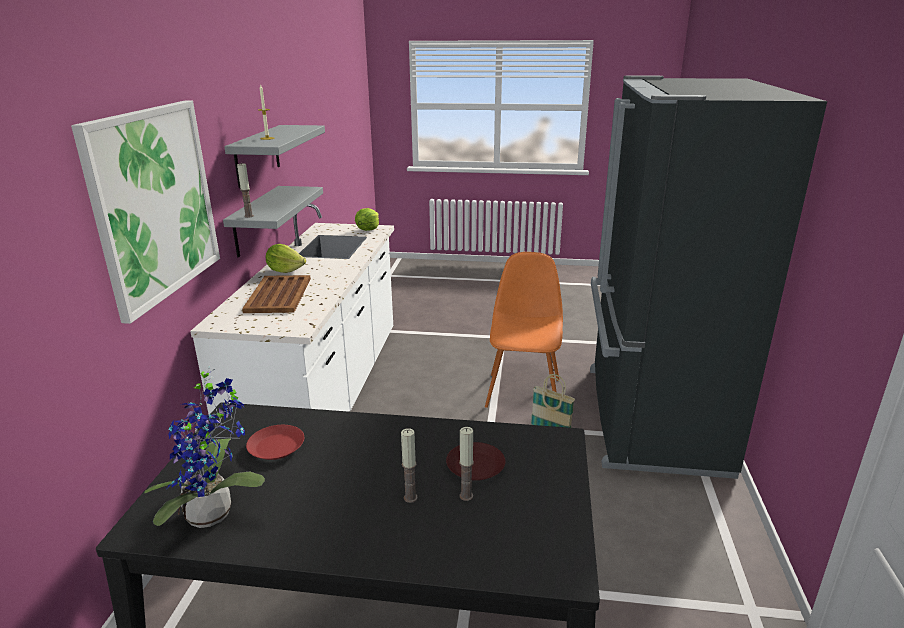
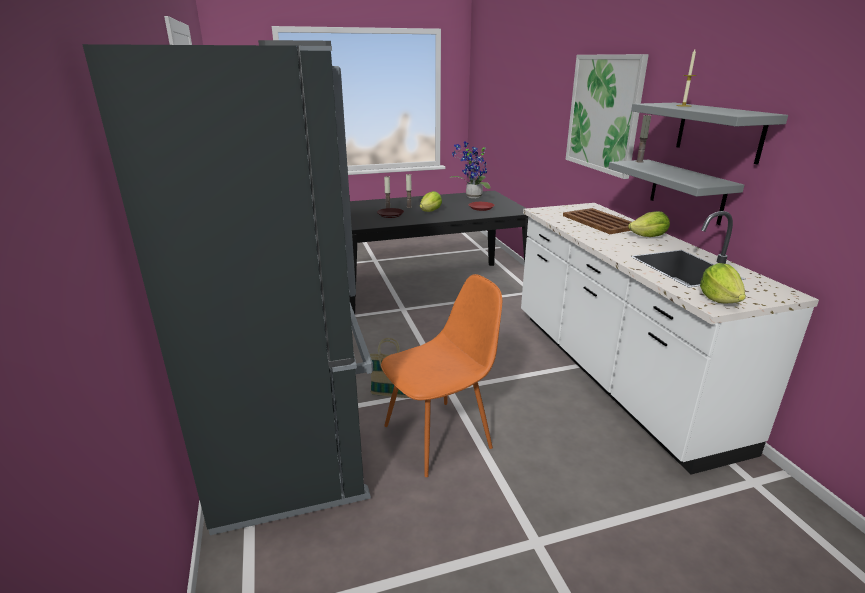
camera: 155 degrees right, 0 degrees up
orange chair [485,252,563,408] -> orange chair turned 105 degrees counterclockwise [381,274,502,477]
none -> lettuce [420,191,442,212]

